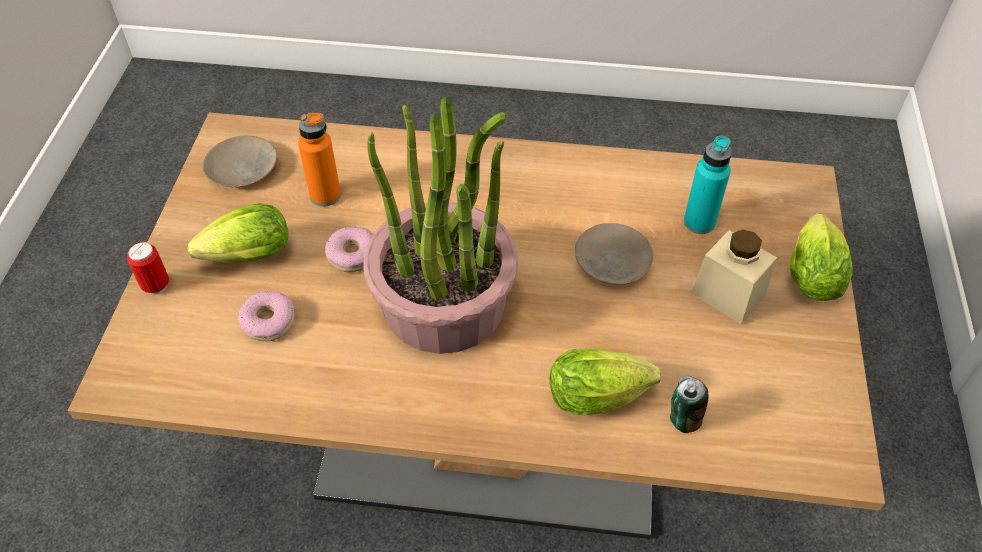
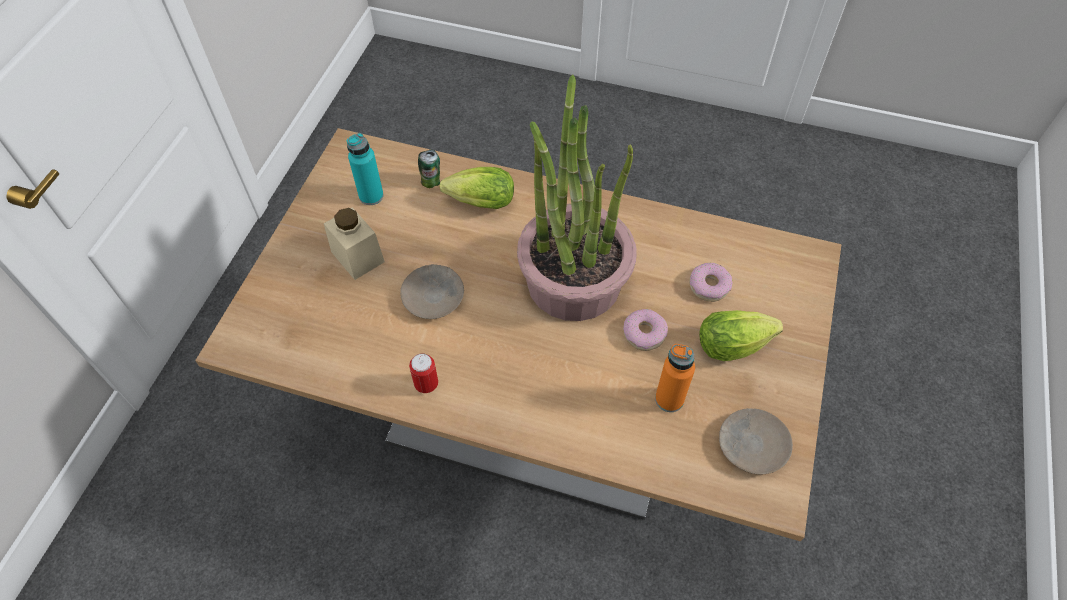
camera: 170 degrees left, 5 degrees up
can [127,242,169,294] -> can moved to [409,353,438,393]
turquoise bottle [684,136,732,234] -> turquoise bottle moved to [347,133,384,205]
lettuce [790,213,853,301] -> none

